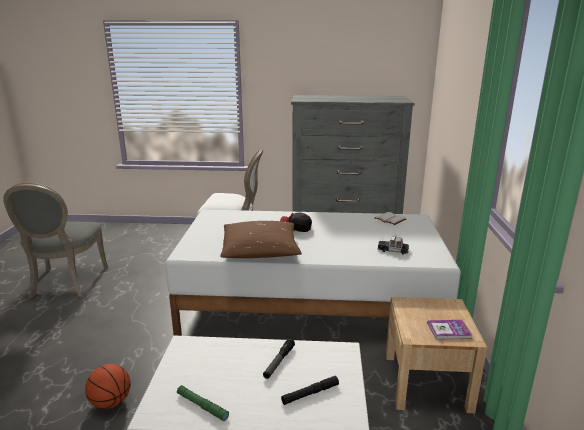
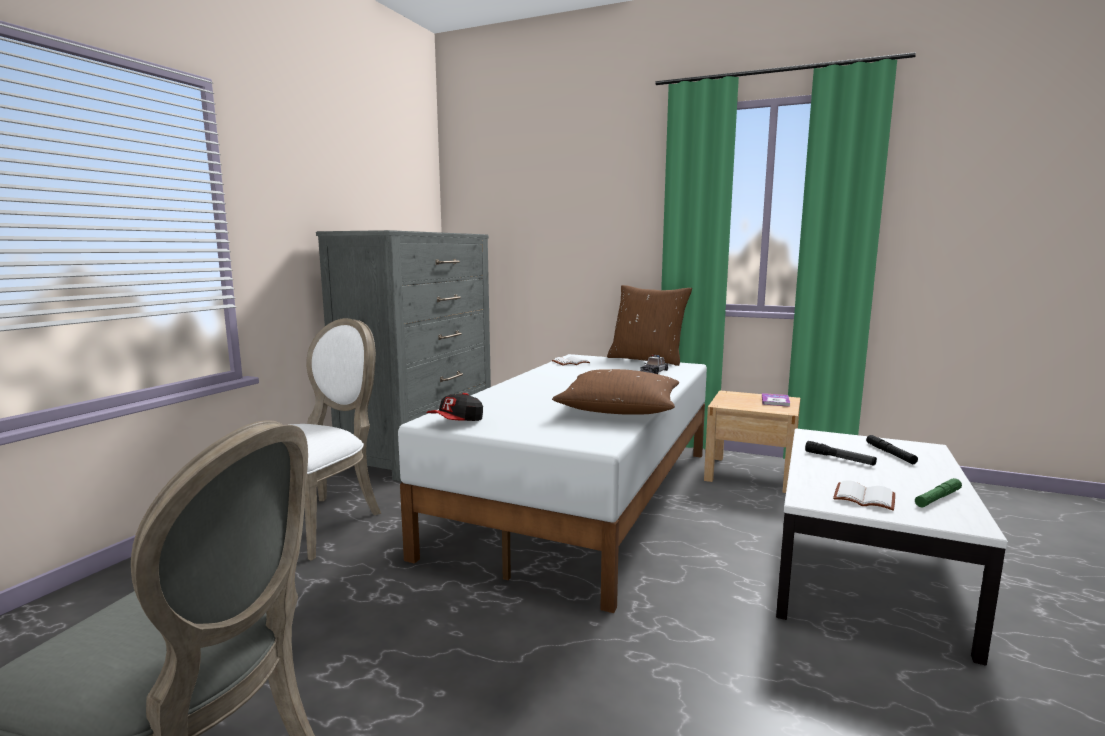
camera: 70 degrees left, 10 degrees down
basketball [85,364,131,409] -> none
cap [280,212,312,232] -> cap moved to [426,393,483,421]
none -> brown pillow [607,285,692,366]
none -> white book [833,481,895,511]

